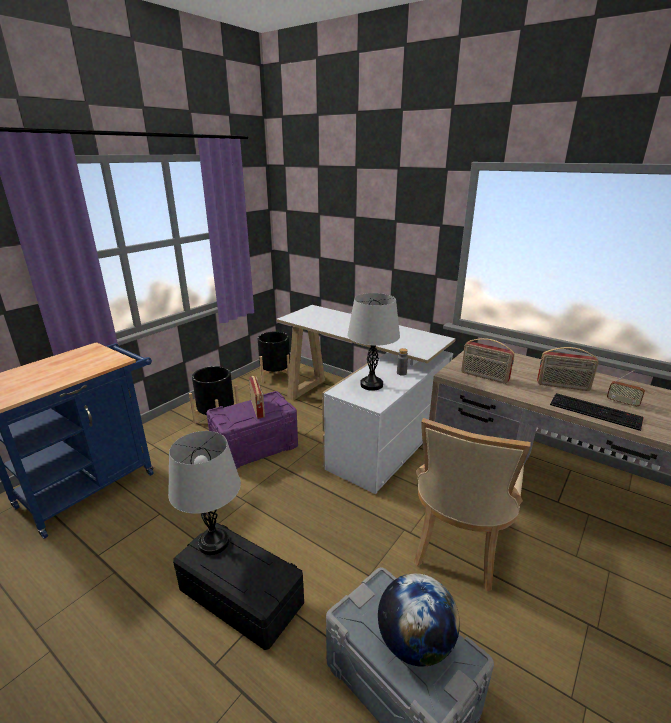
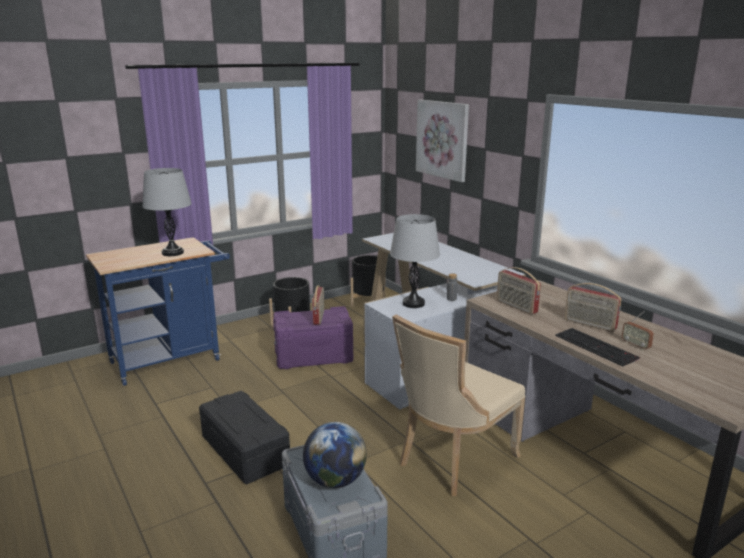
camera: 20 degrees right, 5 degrees down
grey table lamp [168,431,241,555] -> grey table lamp moved to [142,168,192,256]
none -> picture [416,100,469,182]

